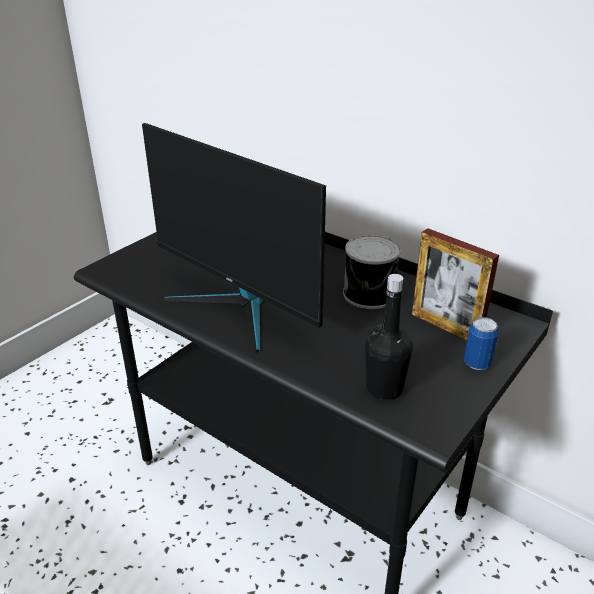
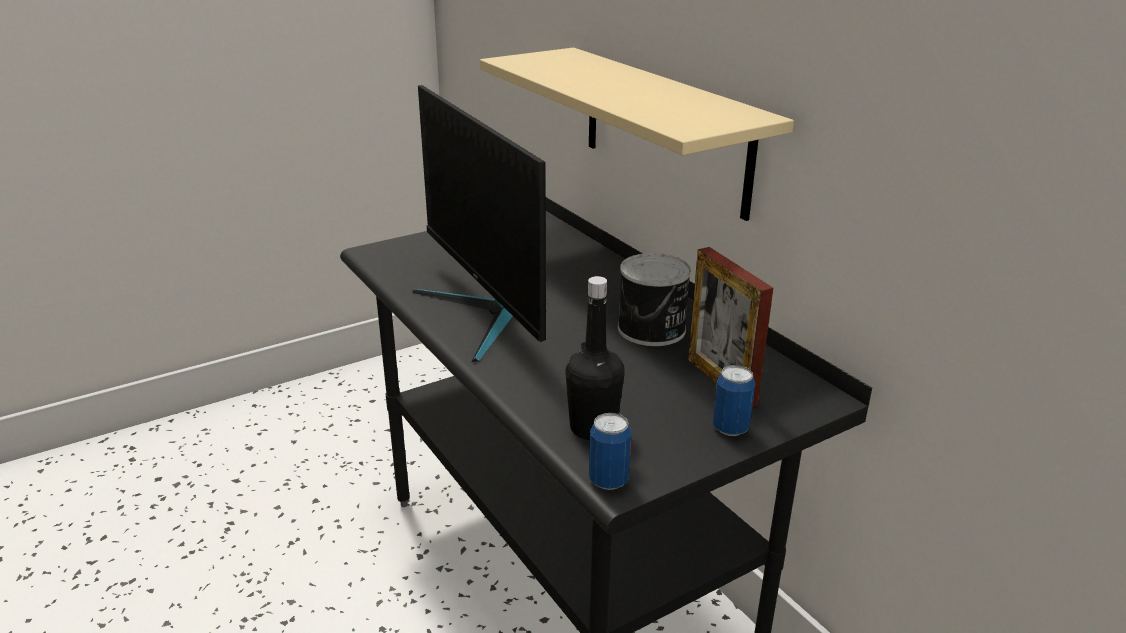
camera: 20 degrees right, 5 degrees down
none -> beige shelf [480,48,794,221]
none -> can [589,413,631,490]

